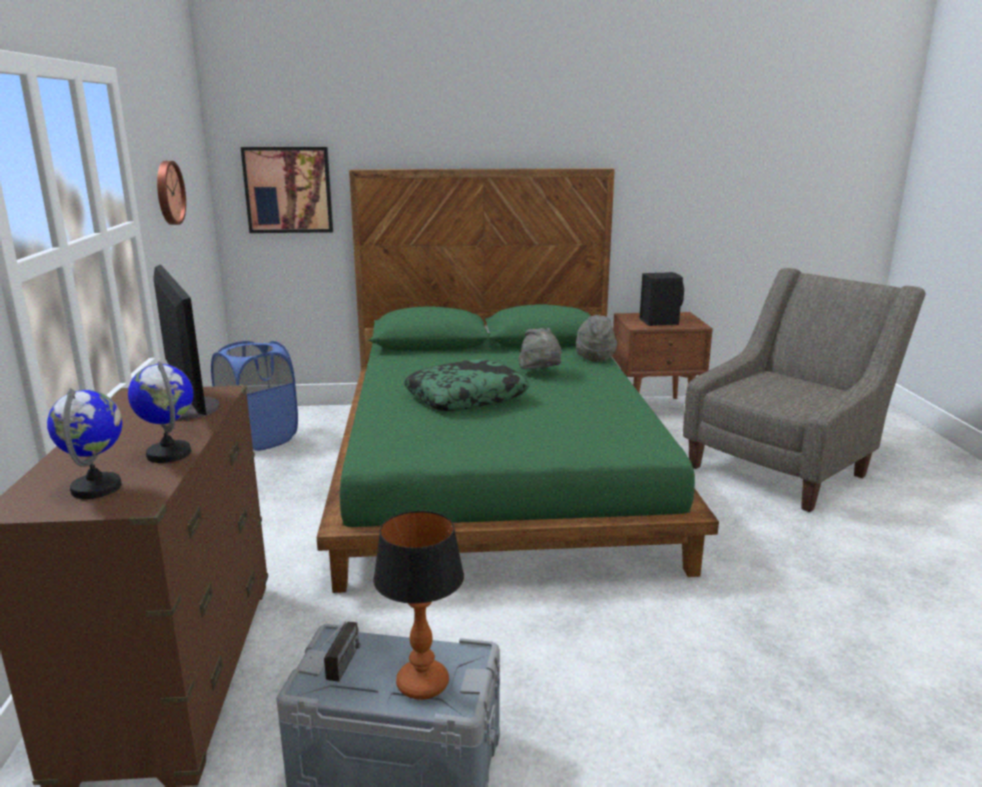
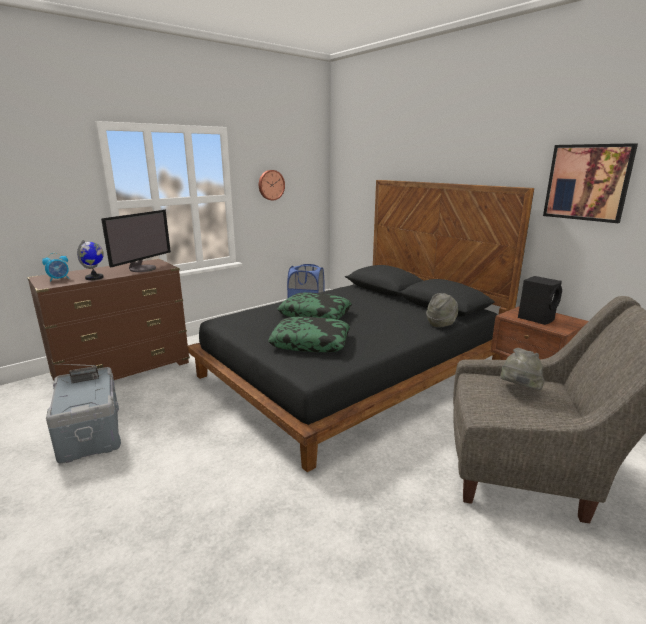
camera: 55 degrees right, 0 degrees up
globe [47,389,122,499] -> alarm clock [42,253,69,282]
picture [241,147,333,233] -> picture moved to [543,143,638,223]
green bed [317,168,719,593] -> black bed [187,180,534,472]
table lamp [373,511,464,700] -> none
grey hat [518,328,561,369] -> grey hat moved to [500,348,545,390]
none -> pillow [268,317,350,352]

